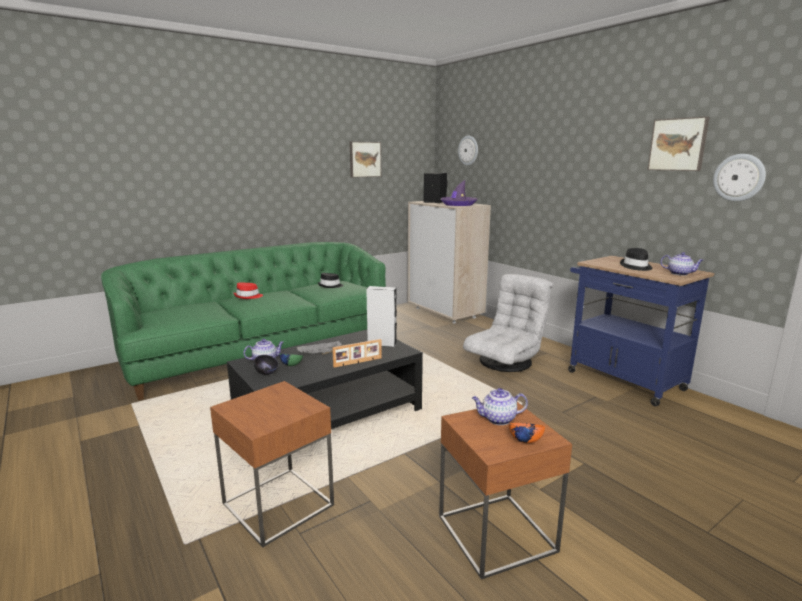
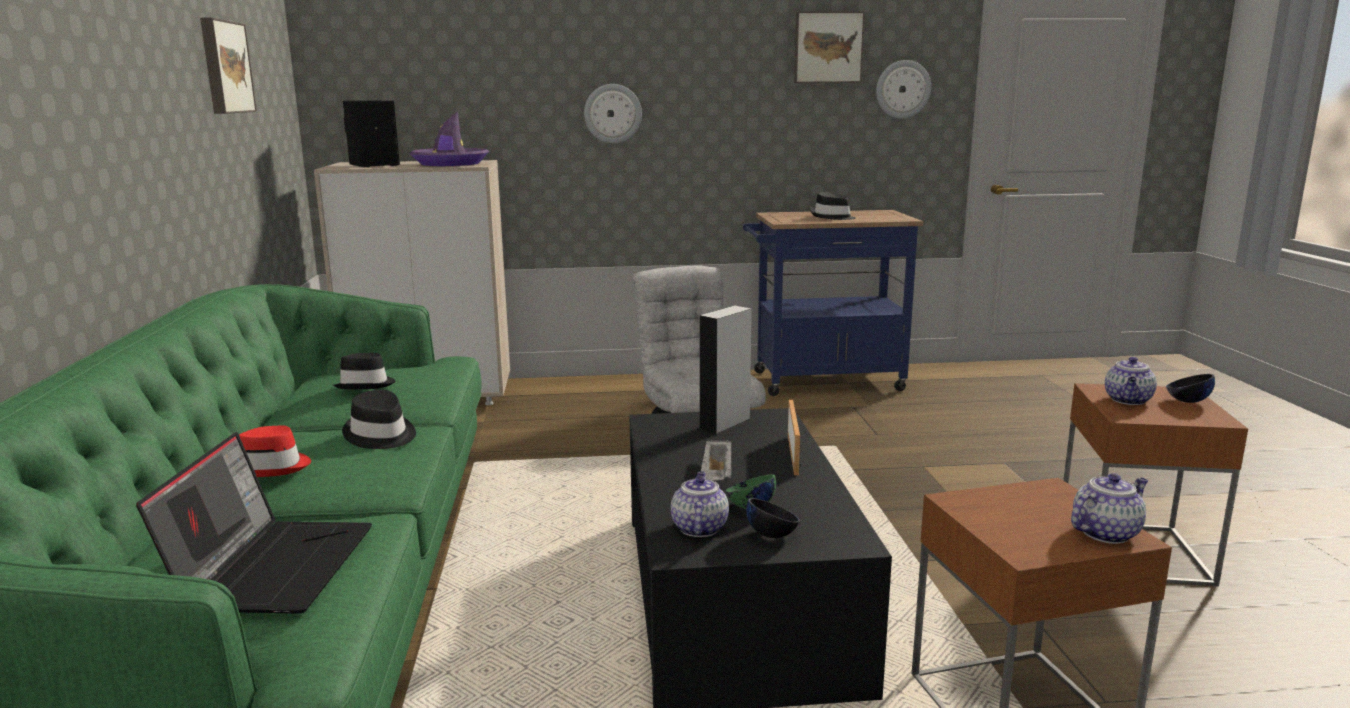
camera: 60 degrees left, 0 degrees up
wall clock [458,136,478,166] -> wall clock moved to [584,84,642,144]
orange bowl [509,423,545,443] -> black bowl [1166,374,1215,403]
teapot [660,252,703,276] -> teapot moved to [1071,473,1148,544]
none -> laptop [136,432,372,613]
none -> black hat [342,390,416,449]

